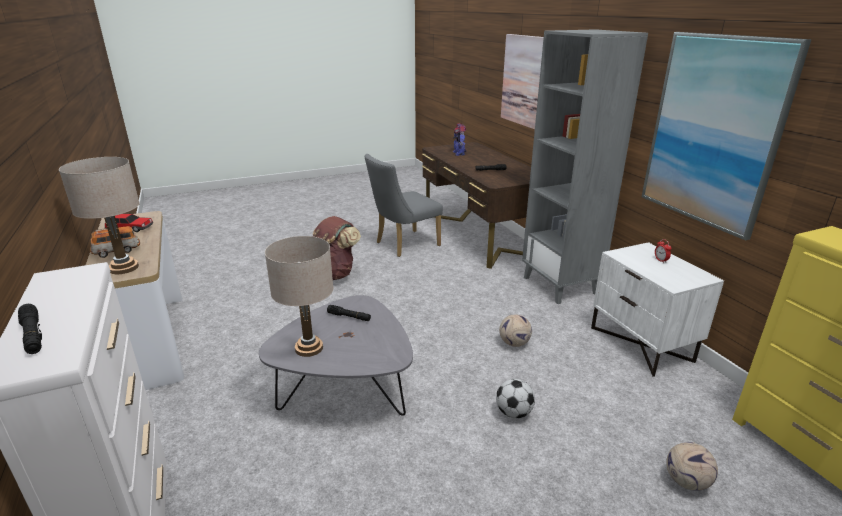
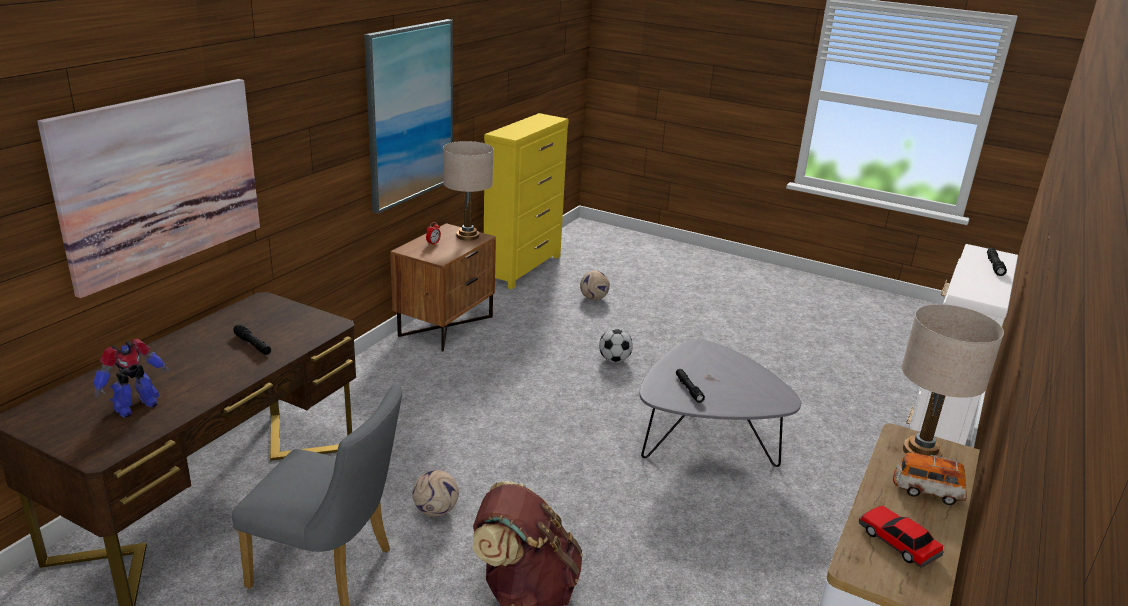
camera: 130 degrees left, 0 degrees up
beige table lamp [265,236,333,357] -> beige table lamp moved to [443,141,493,241]
football [499,314,532,347] -> football moved to [412,470,459,517]
grey bookcase [522,29,648,304] -> none
white nightstand [591,242,724,377] -> brown nightstand [390,223,496,352]

